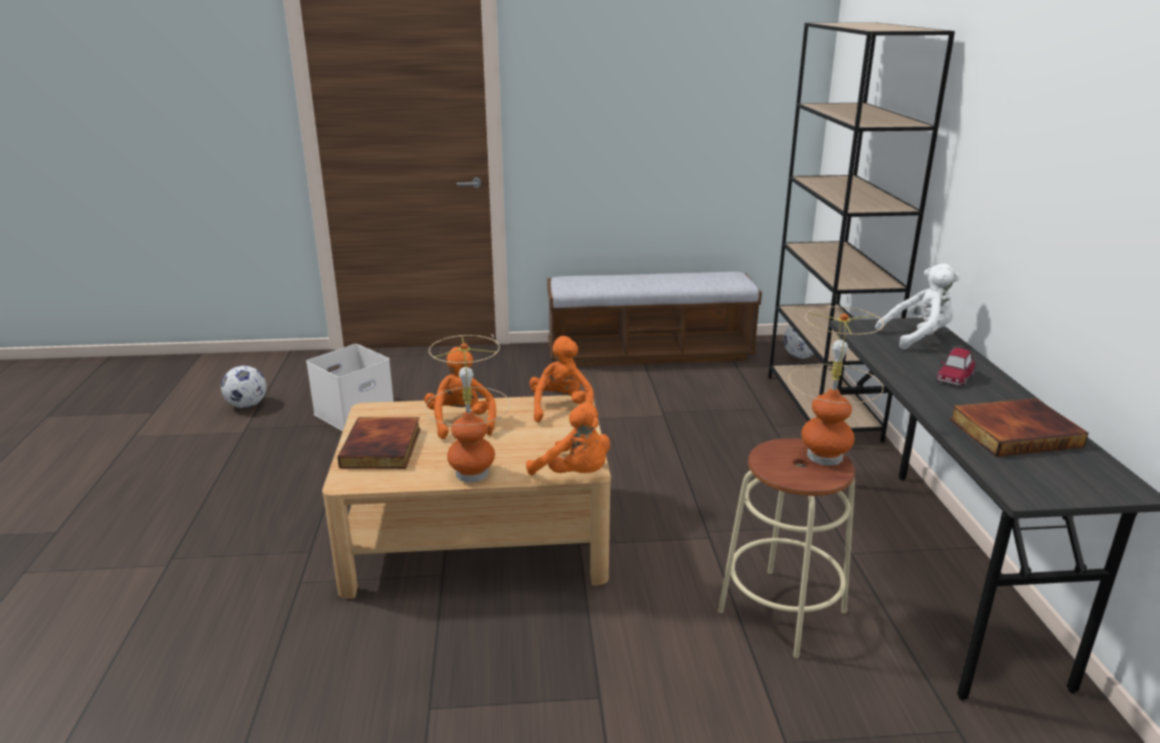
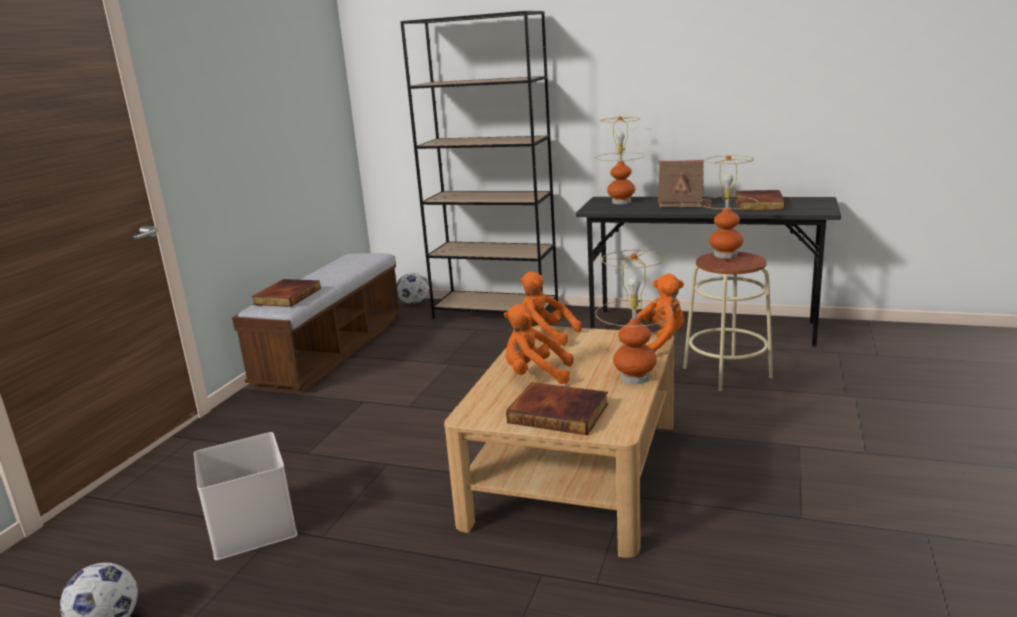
camera: 65 degrees left, 5 degrees down
white plush toy [875,263,960,349] -> table lamp [596,116,645,204]
toy car [936,348,975,386] -> toy house [658,160,712,208]
none -> book [251,279,321,307]

